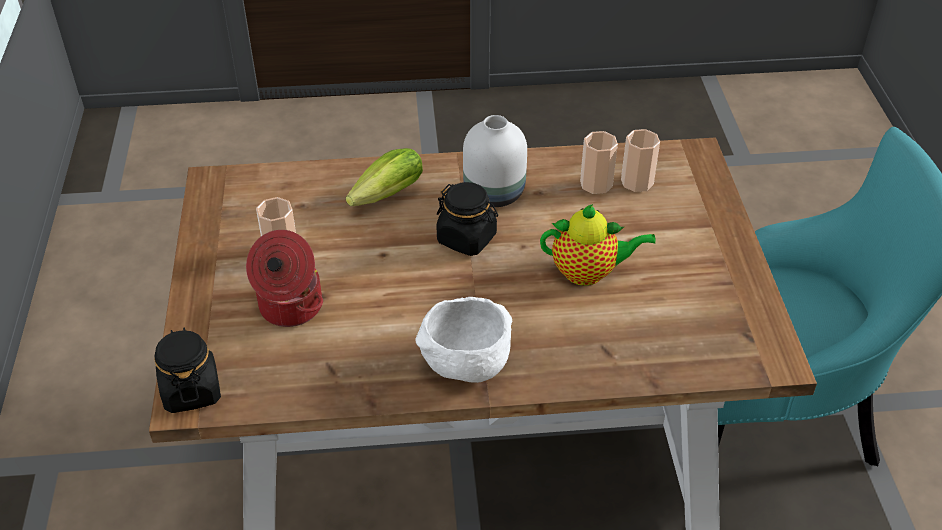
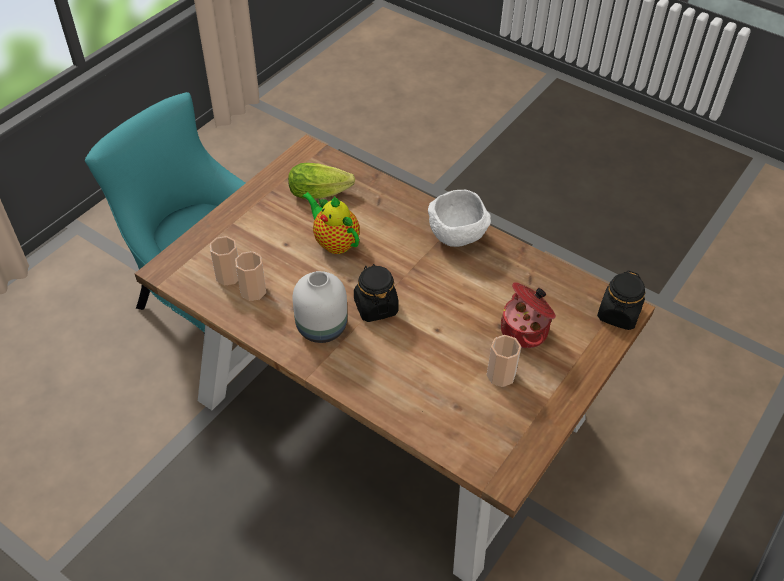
camera: 140 degrees left, 5 degrees up
lettuce [346,148,423,206] -> lettuce moved to [288,163,355,199]

